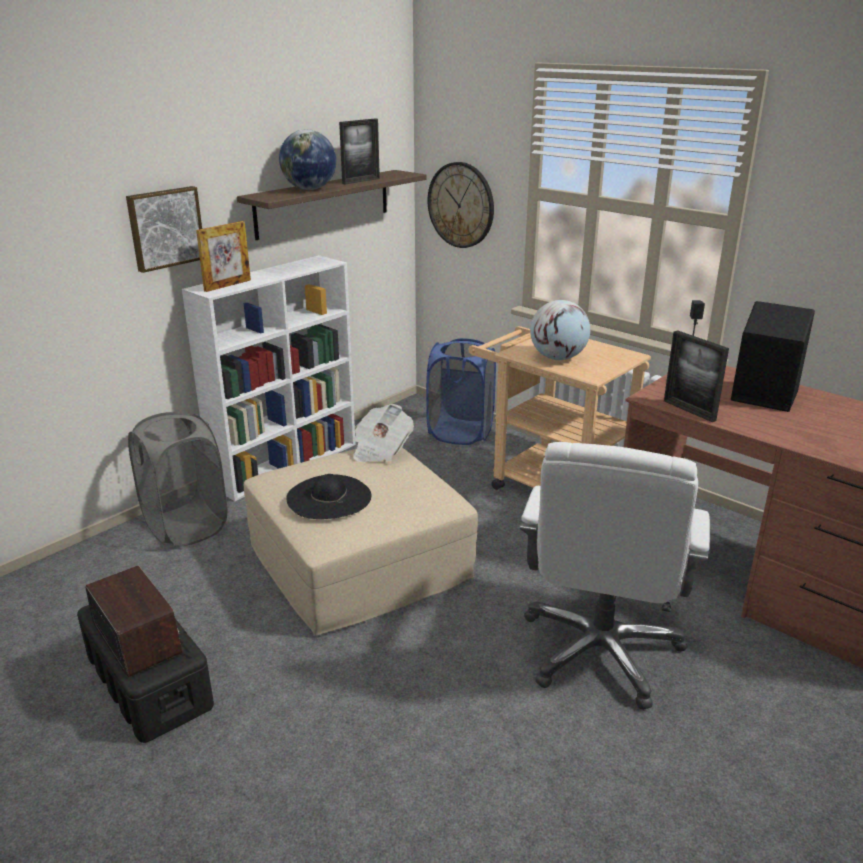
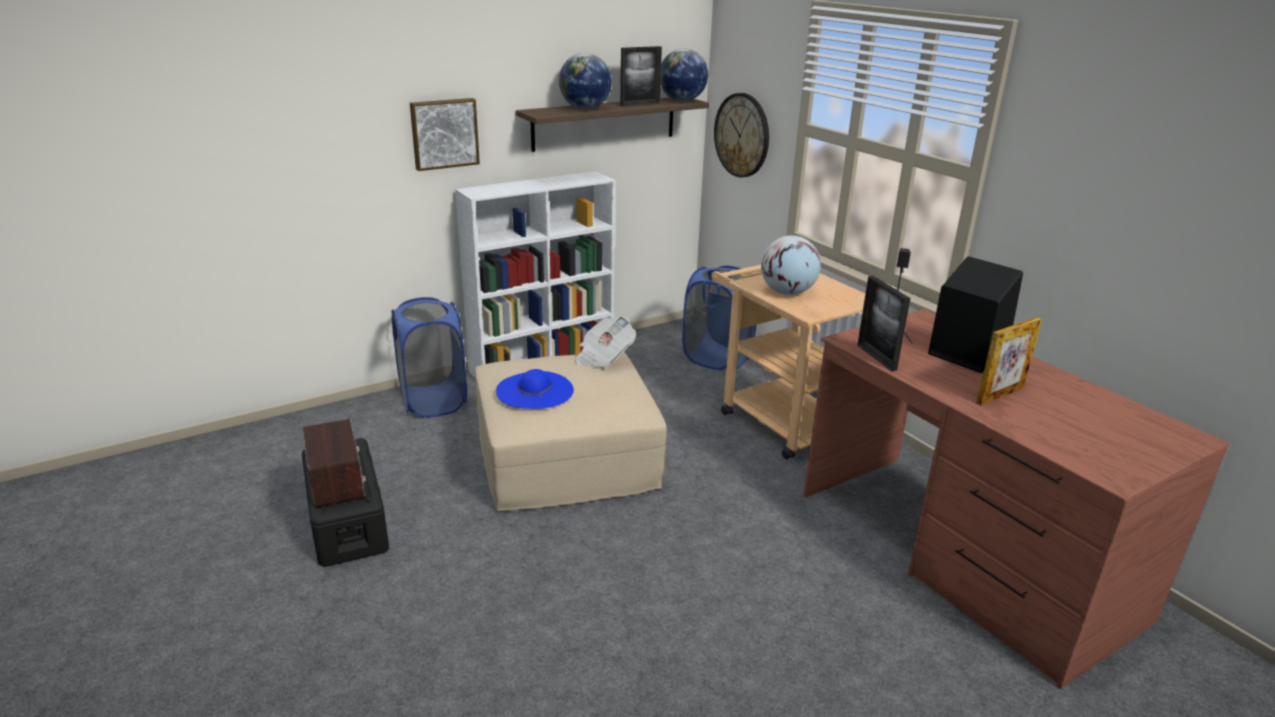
camera: 15 degrees right, 0 degrees up
grey laundry basket [128,412,227,547] -> blue laundry basket [392,297,467,418]
picture frame [196,221,251,292] -> picture frame moved to [976,317,1042,405]
black hat [286,474,371,519] -> blue hat [496,369,574,409]
white office chair [520,442,710,710] -> none
none -> globe [661,48,708,101]

